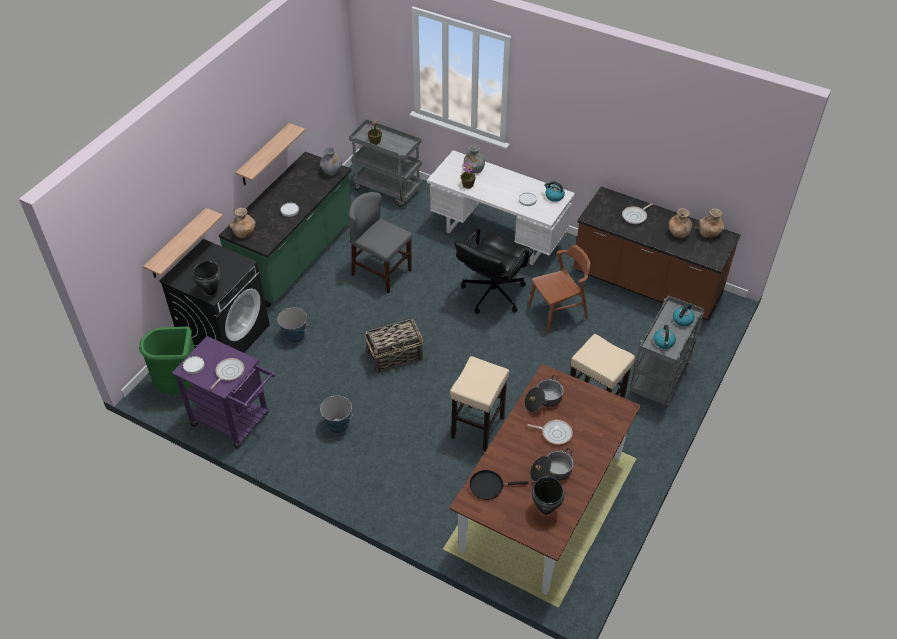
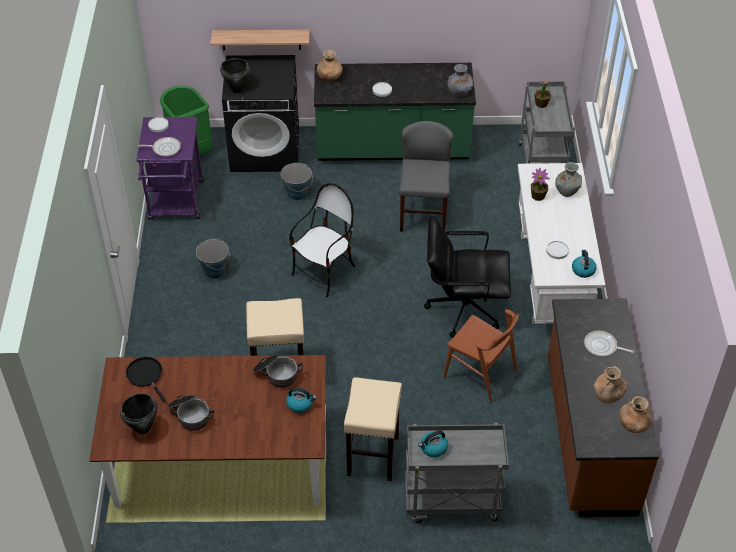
camera: 60 degrees right, 0 degrees up
shelf [235,123,305,185] -> none
basket [365,319,424,374] -> chair [289,183,355,297]
frying pan [527,420,573,445] -> none
kettle [673,303,695,326] -> kettle moved to [286,387,317,413]

